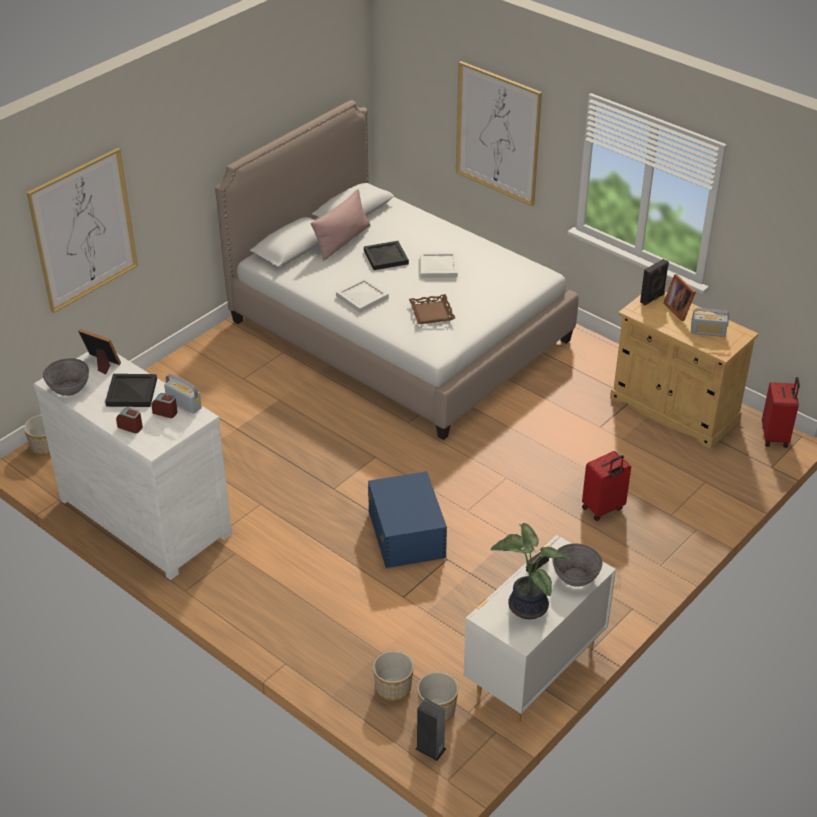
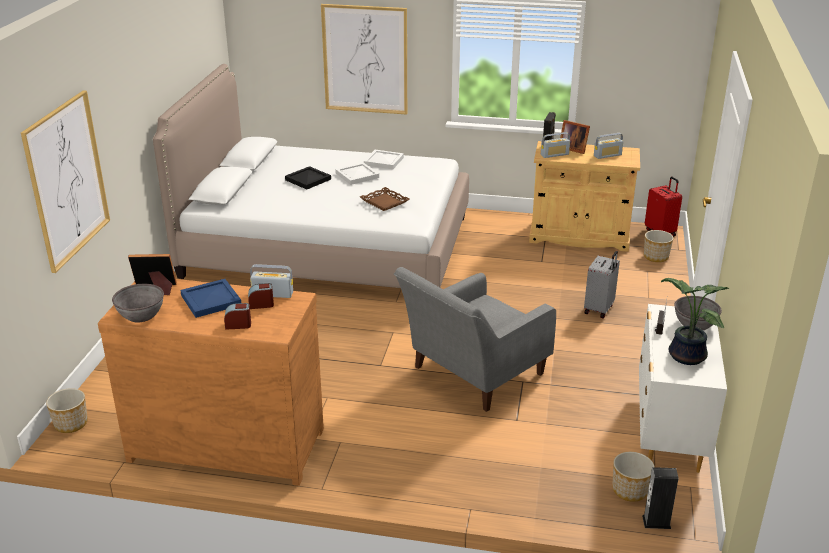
camera: 30 degrees left, 10 degrees down
white dresser [34,352,232,580] -> brown dresser [98,279,324,486]
black tray [105,374,157,407] -> blue tray [180,279,241,318]
pink pillow [311,189,370,261] -> none
white tray [336,278,389,313] -> white tray moved to [364,150,404,169]
blue storage box [368,471,447,568] -> grey armchair [394,267,556,412]
planter [373,651,414,701] -> planter moved to [644,230,673,262]
red suitcase [582,451,631,521] -> grey suitcase [584,251,620,318]
none -> radio [541,132,570,158]

